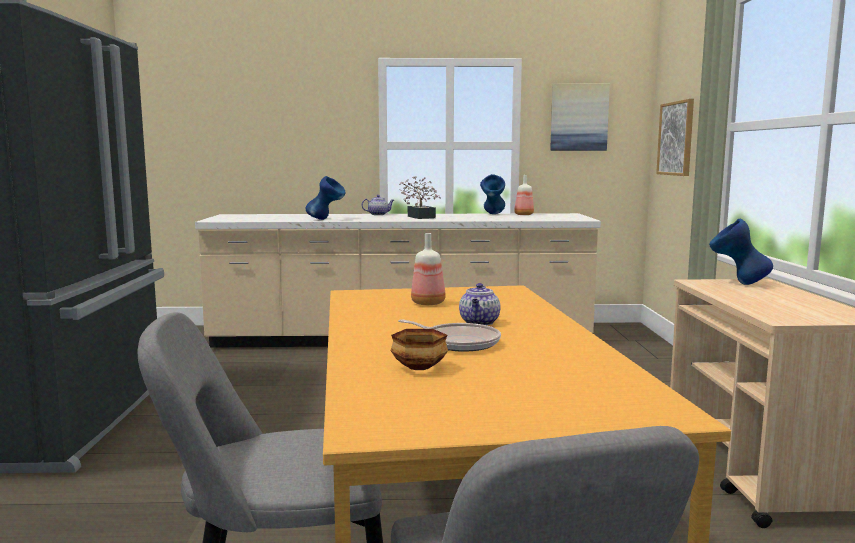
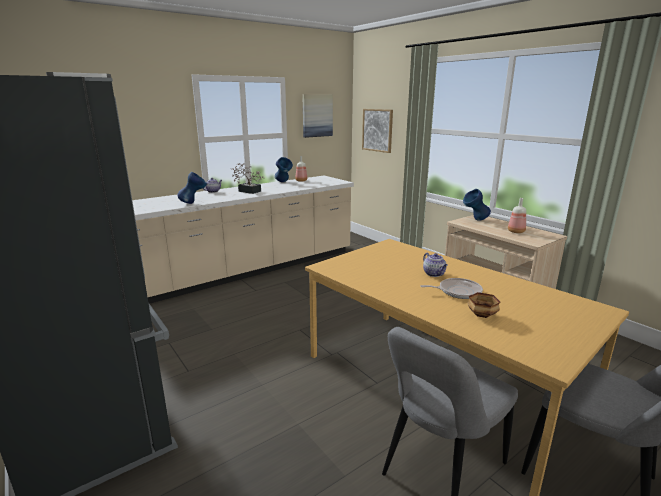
camera: 35 degrees left, 10 degrees up
bottle [411,233,446,305] -> bottle moved to [508,198,526,233]

